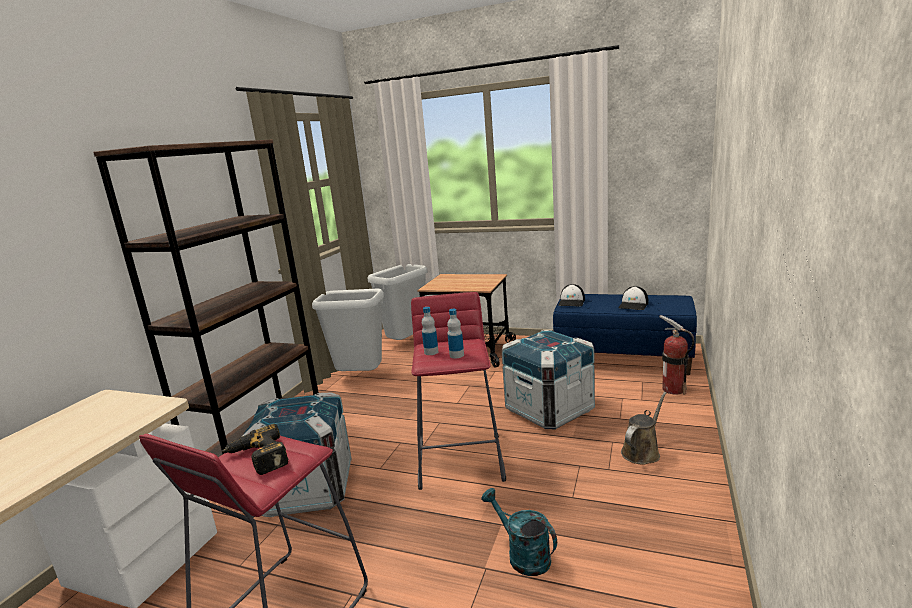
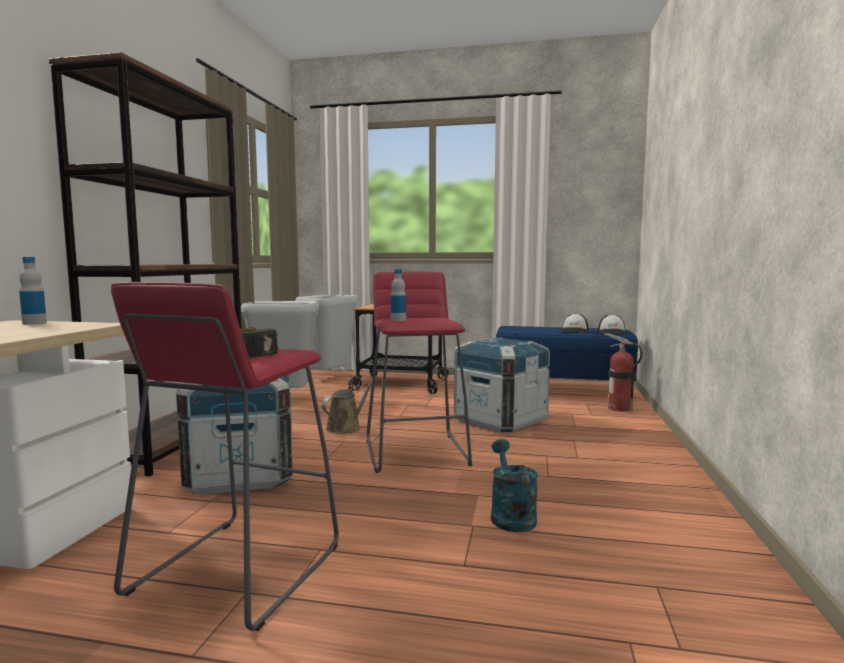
camera: 10 degrees left, 10 degrees down
bottle [447,309,464,358] -> bottle moved to [19,257,47,325]
turquoise watering can [481,488,557,576] -> turquoise watering can turned 45 degrees clockwise [491,439,538,532]
cap [558,284,585,306] -> cap moved to [598,314,627,335]
brown watering can [621,392,666,465] -> brown watering can moved to [322,377,376,434]

